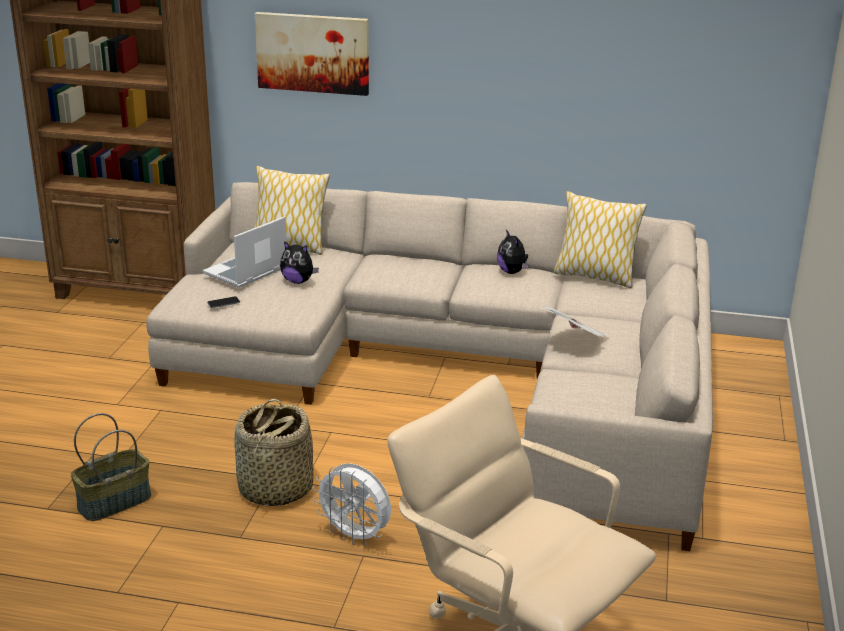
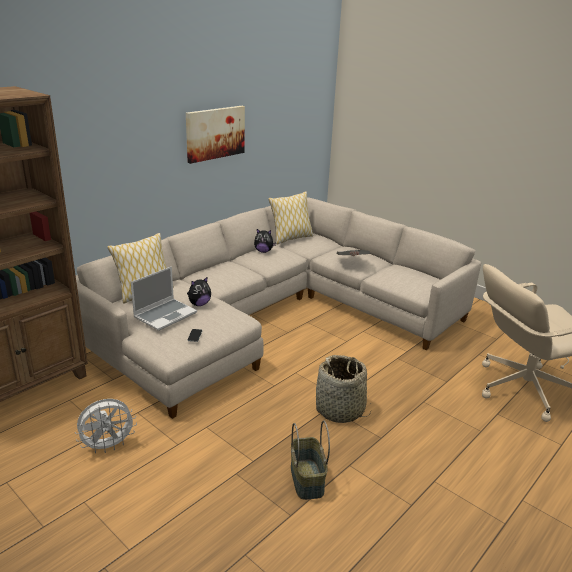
camera: 60 degrees left, 0 degrees up
laptop [203,216,287,288] -> laptop turned 120 degrees counterclockwise [131,266,197,331]
picture [255,12,369,96] -> picture moved to [186,106,245,164]
white fan [312,463,391,546] -> white fan moved to [75,399,137,453]

